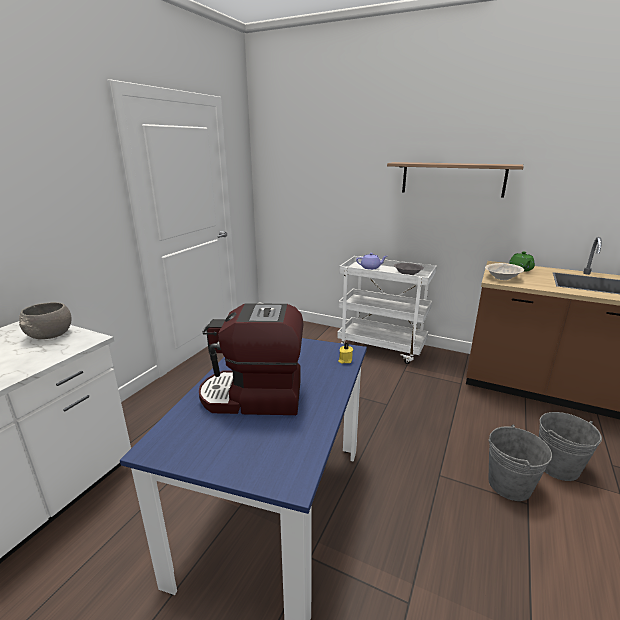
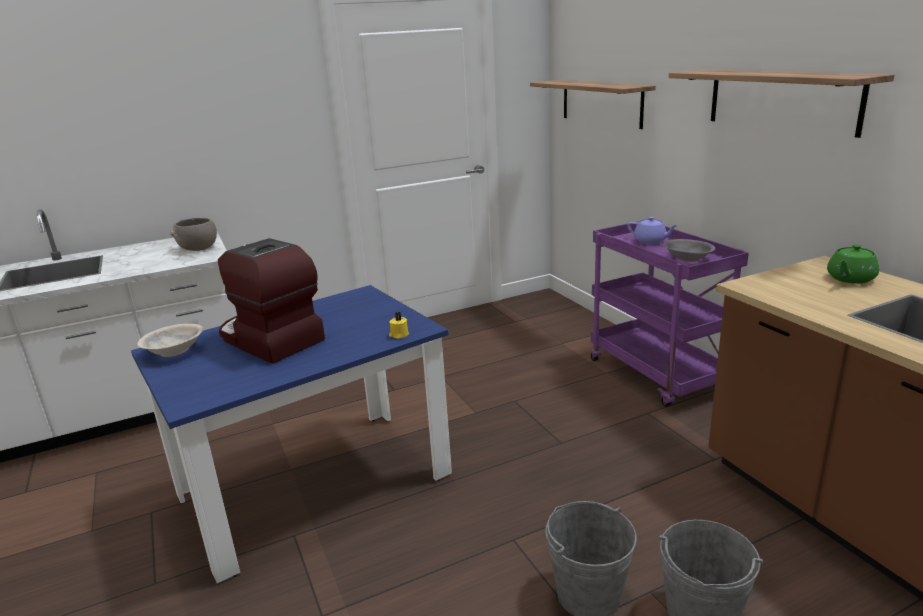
camera: 40 degrees right, 0 degrees up
white cart [337,256,437,364] -> purple cart [591,221,749,407]
beige bowl [485,263,524,280] -> beige bowl moved to [137,324,203,357]
none -> shelf [530,80,656,129]

